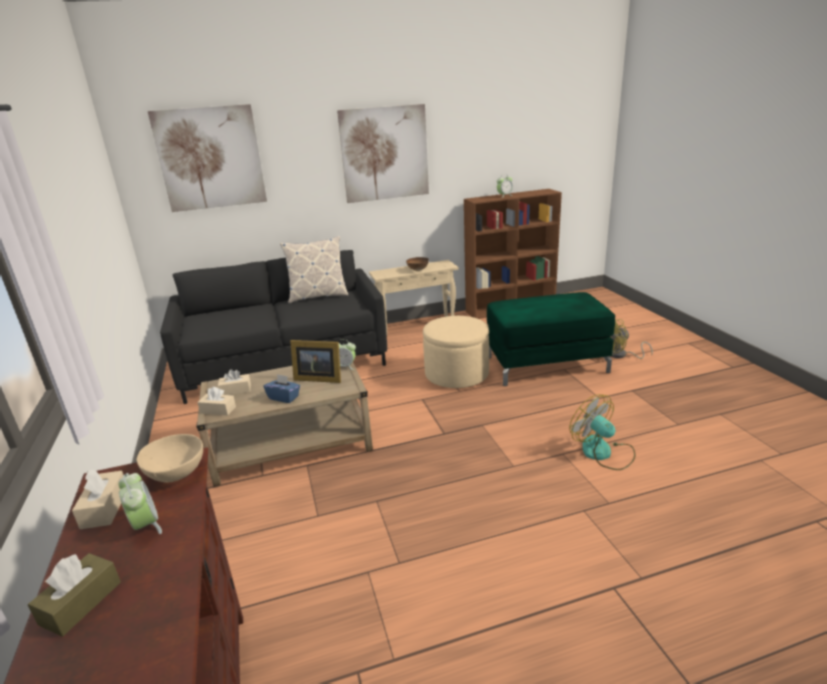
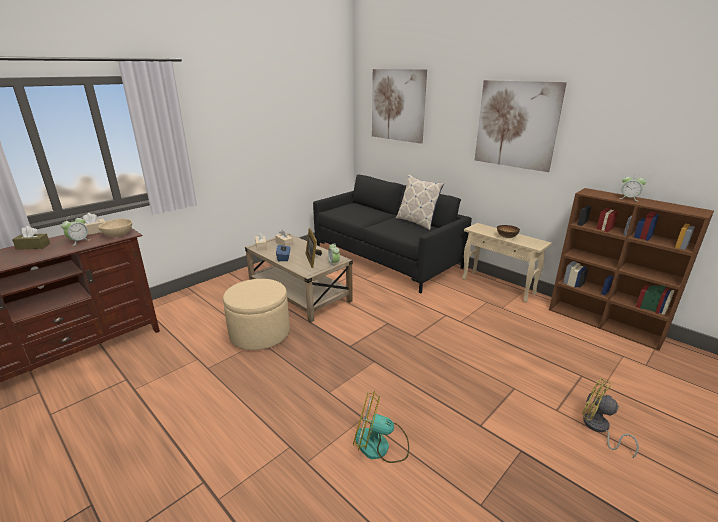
camera: 60 degrees right, 0 degrees up
beige ottoman [423,316,489,388] -> beige ottoman moved to [223,279,290,350]
green ottoman [487,292,615,386] -> none
fan [569,394,635,470] -> fan turned 105 degrees counterclockwise [353,391,409,463]

